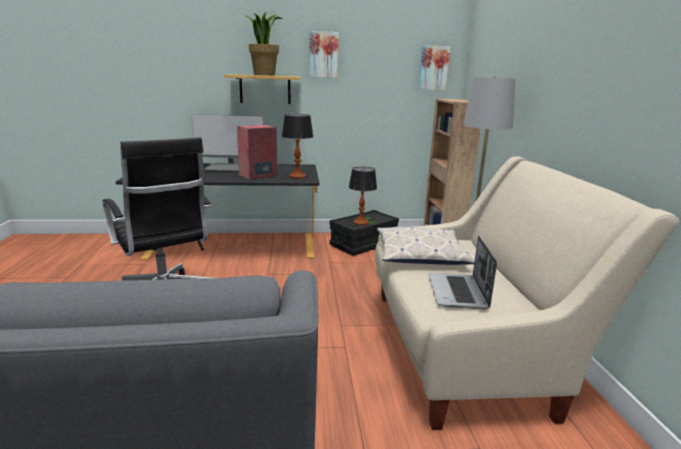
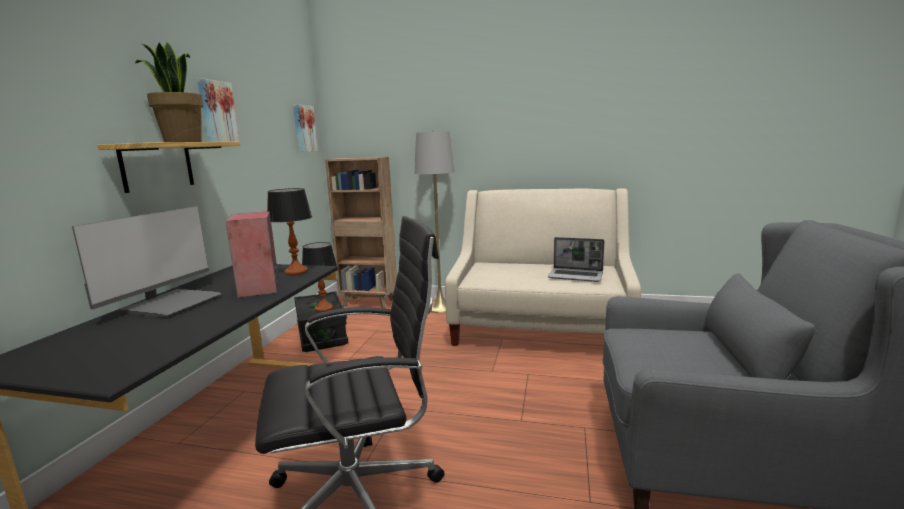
camera: 70 degrees left, 5 degrees down
pillow [377,227,474,265] -> none

